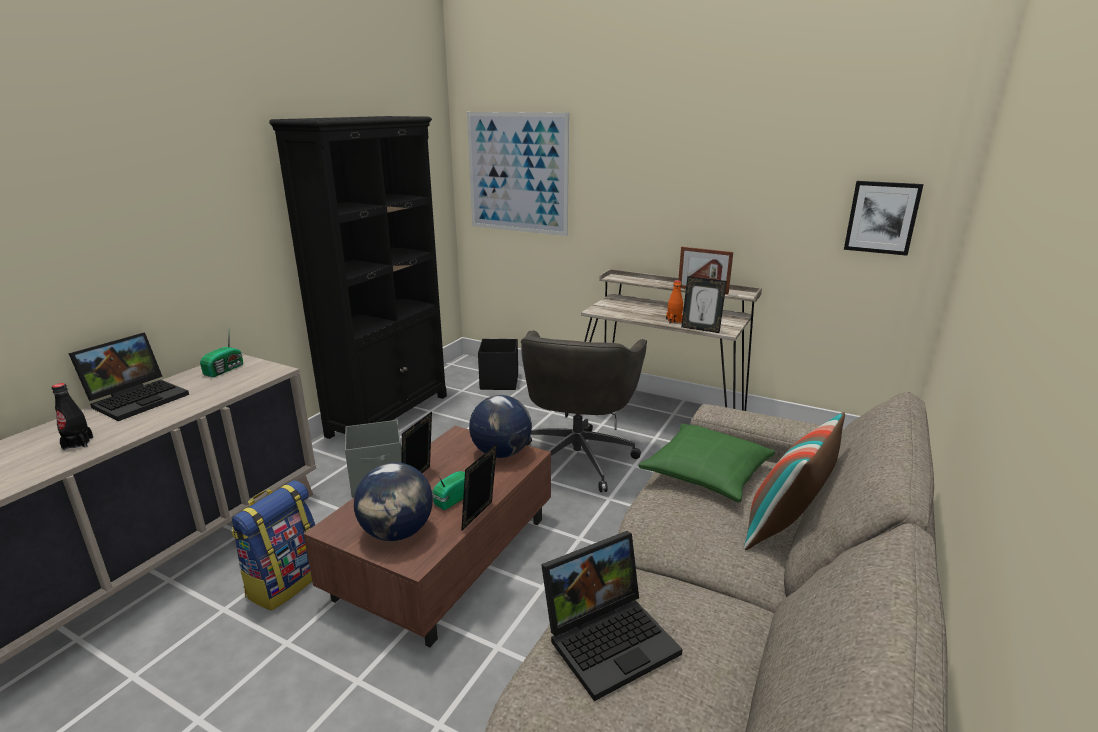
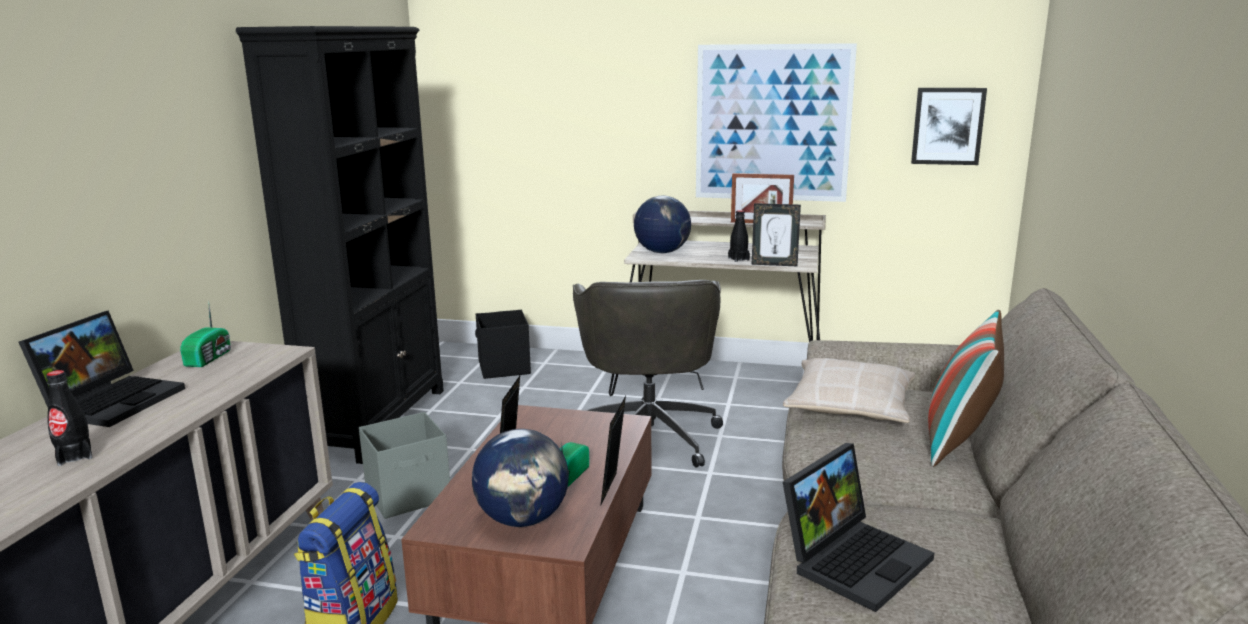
camera: 15 degrees left, 5 degrees down
picture [467,112,569,236] -> picture moved to [696,43,857,202]
globe [469,395,532,458] -> globe moved to [634,196,691,253]
green pillow [639,424,775,503] -> beige pillow [783,358,915,423]
orange bottle [666,280,683,324] -> black bottle [728,210,750,262]

